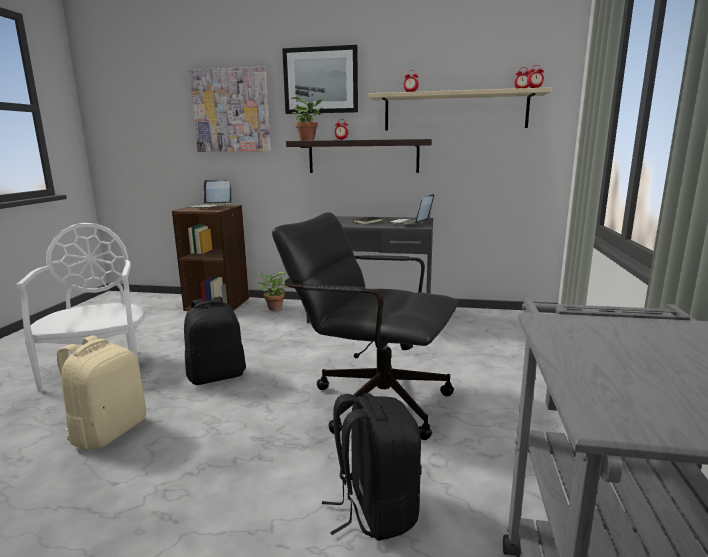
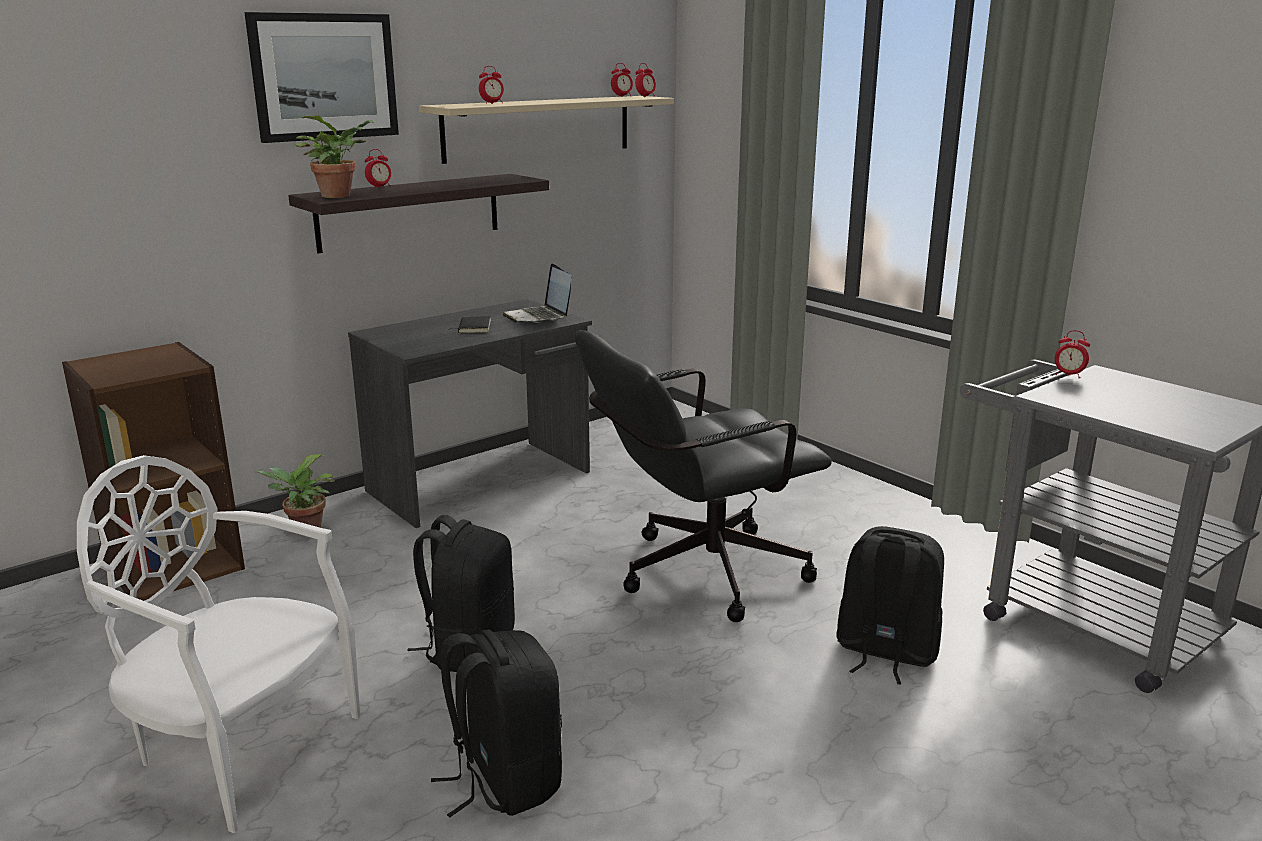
camera: 50 degrees left, 5 degrees up
beige backpack [57,335,146,450] -> black backpack [431,629,562,818]
picture [189,67,271,152] -> none
laptop [190,180,231,209] -> none
none -> alarm clock [1055,330,1090,378]

